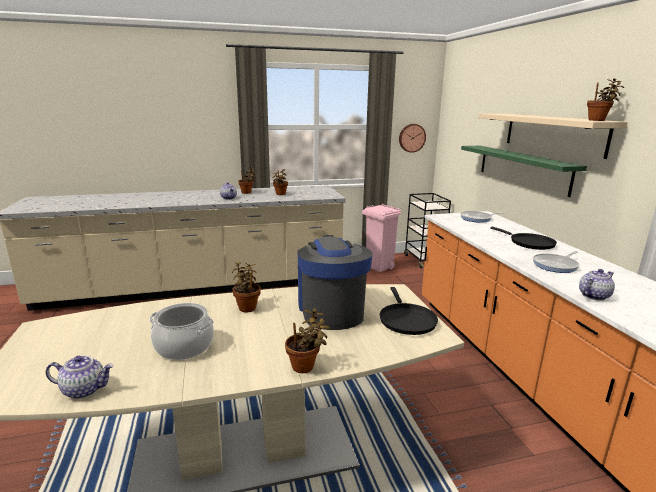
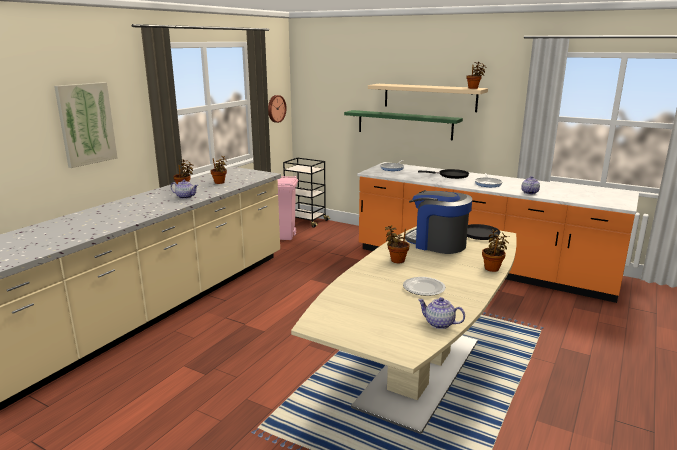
camera: 45 degrees left, 0 degrees up
teapot [46,355,114,399] -> teapot turned 105 degrees counterclockwise [418,297,465,329]
cooking pot [150,303,214,360] -> plate [403,277,446,296]
none -> picture [54,82,118,168]

